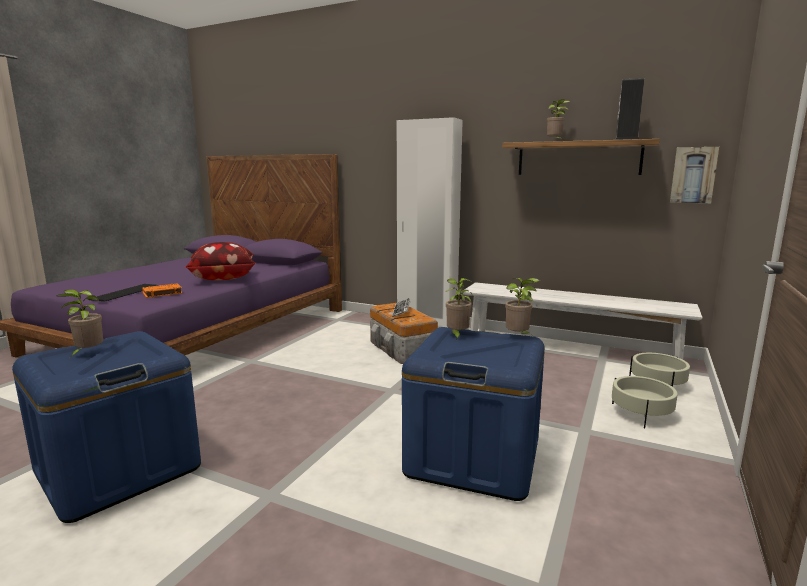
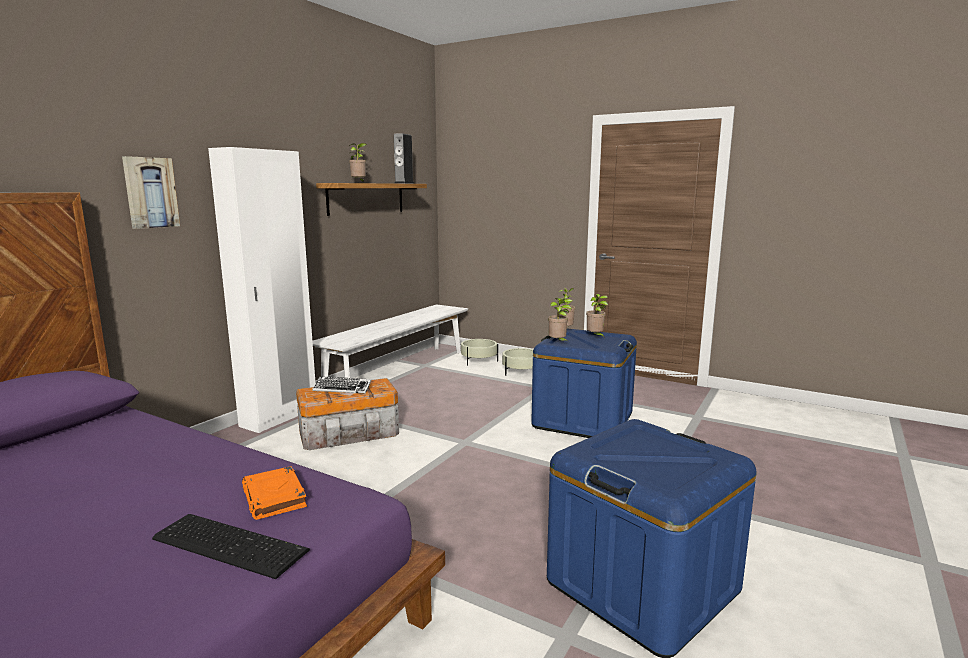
camera: 85 degrees left, 0 degrees up
potted plant [57,289,103,356] -> potted plant moved to [586,294,608,338]
pillow [185,242,256,280] -> none
picture [670,147,719,203] -> picture moved to [122,156,180,229]

